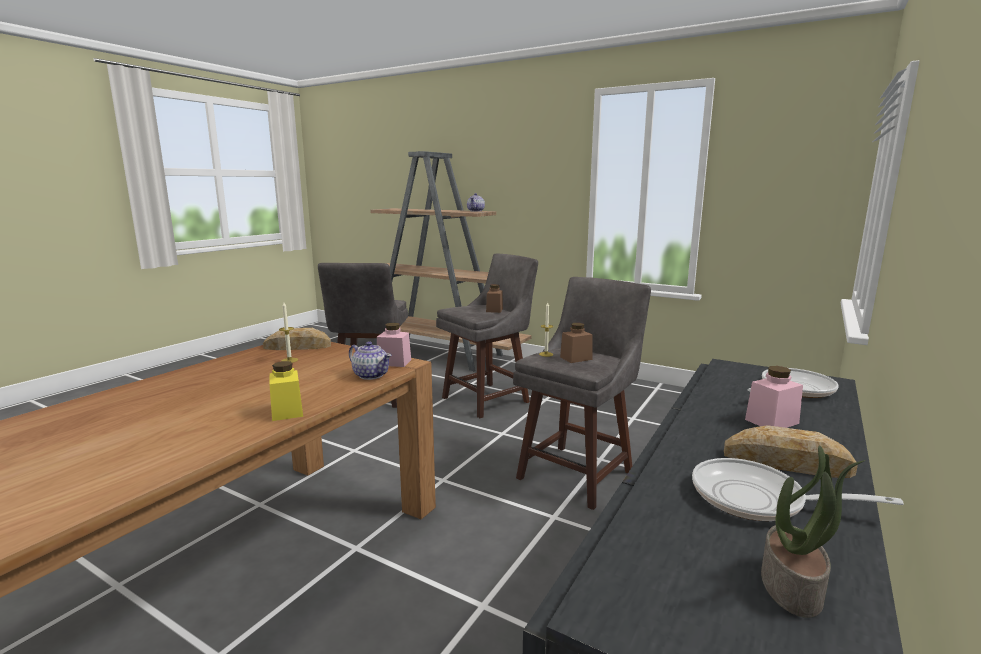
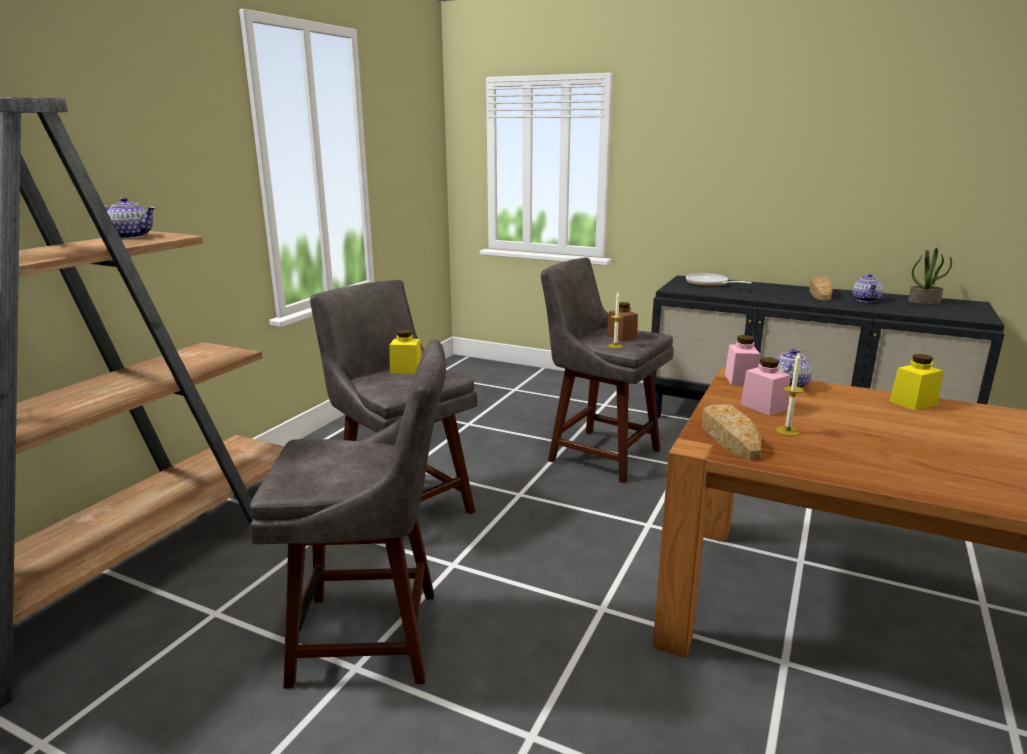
camera: 95 degrees left, 5 degrees up
brown jar [486,284,503,313] -> yellow jar [389,330,422,374]
frying pan [692,458,904,521] -> teapot [852,274,883,302]
pink jar [745,366,803,428] -> pink jar moved to [741,357,791,415]

